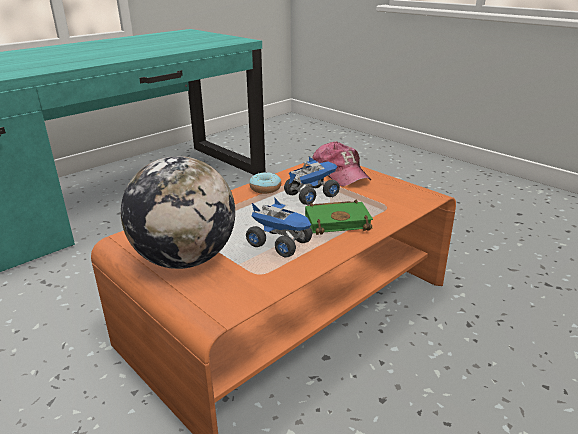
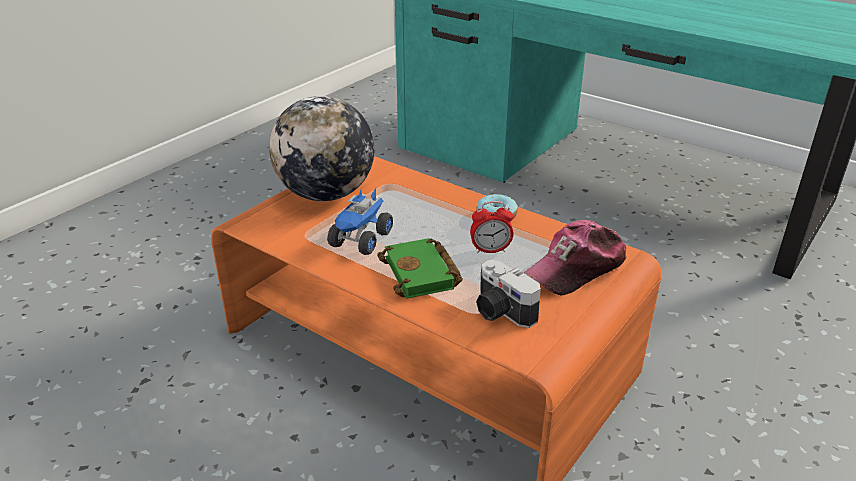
camera: 80 degrees right, 5 degrees up
toy truck [284,157,340,205] -> alarm clock [470,201,514,253]
none -> camera [476,260,541,328]

